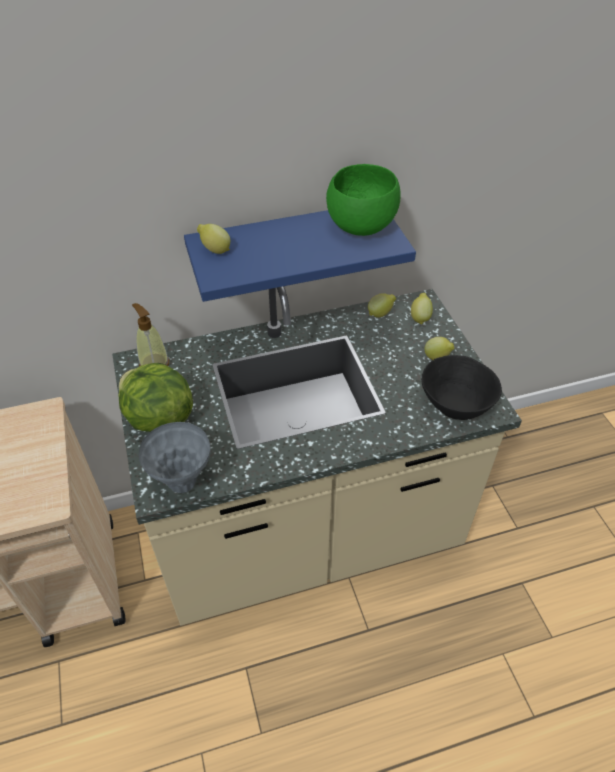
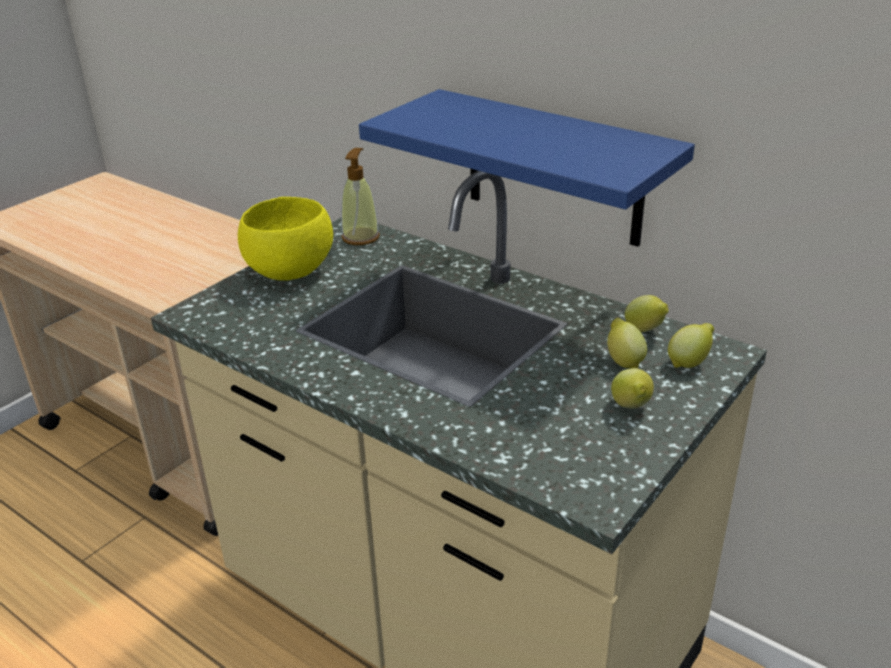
camera: 55 degrees right, 15 degrees down
lettuce [119,363,193,432] -> yellow bowl [238,197,333,281]
grey vase [139,422,211,493] -> none
lemon [197,224,230,254] -> lemon moved to [607,318,647,369]
green bowl [326,164,401,236] -> none
black bowl [421,355,502,420] -> none

